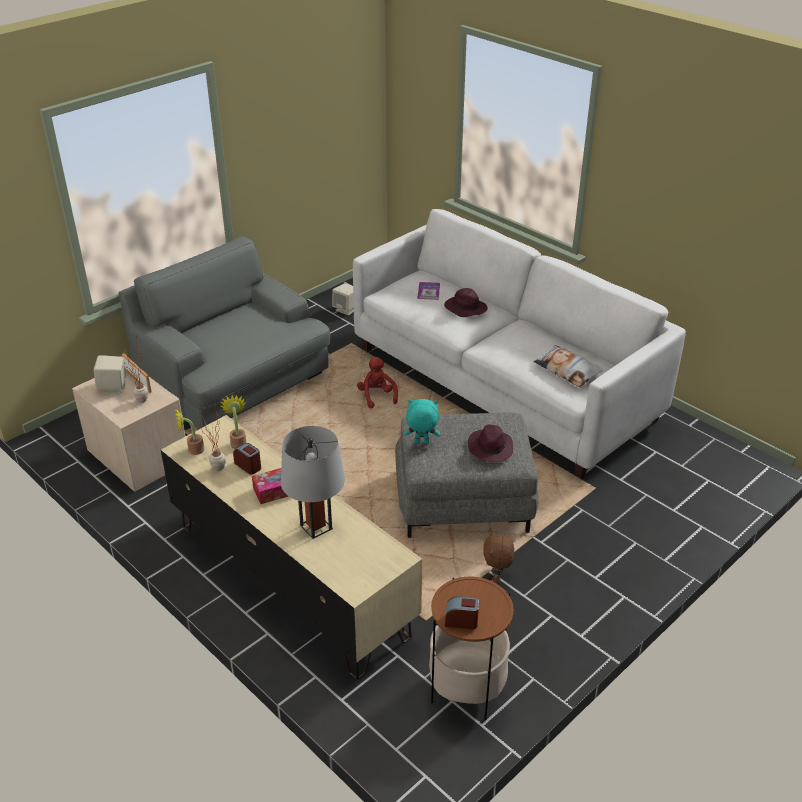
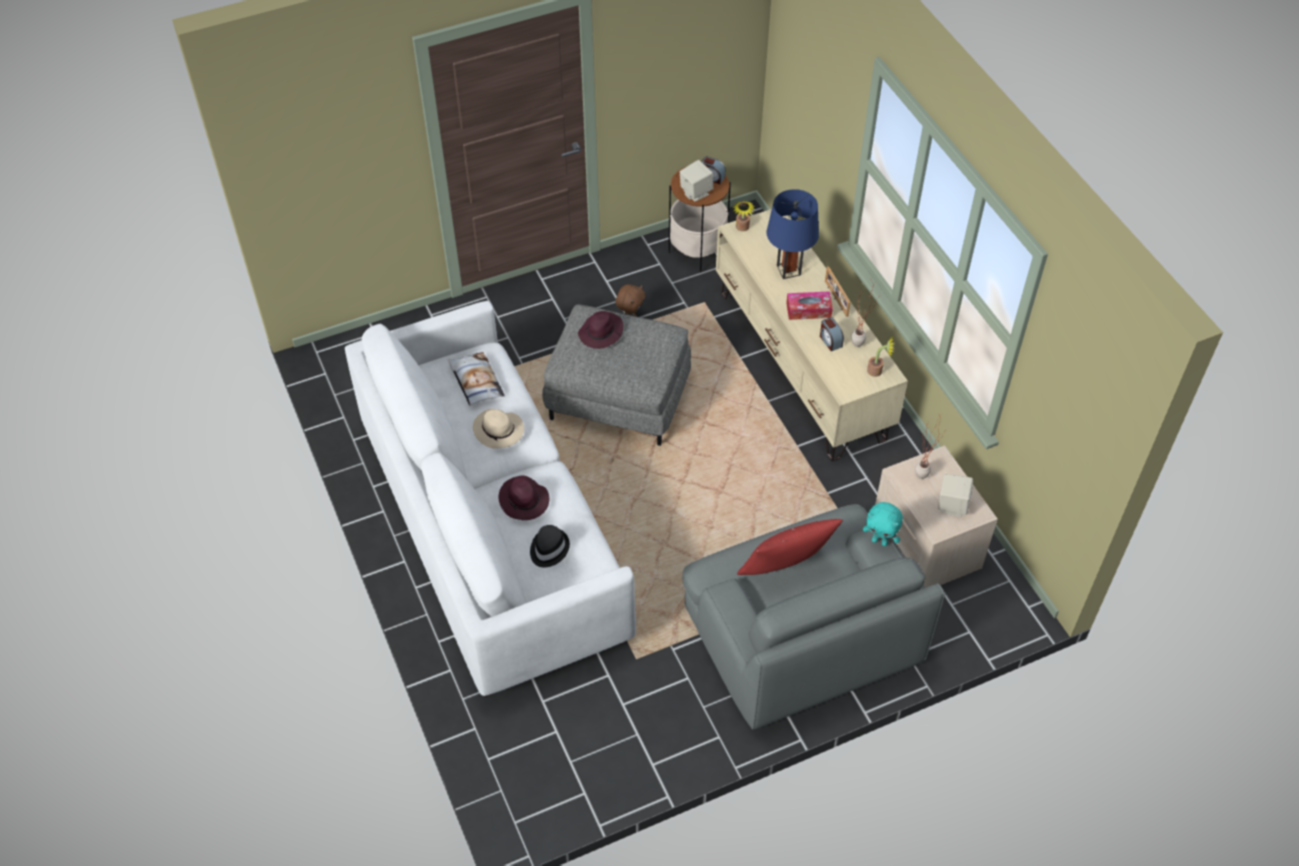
camera: 160 degrees left, 15 degrees up
picture frame [122,353,152,393] -> picture frame moved to [825,266,851,317]
potted plant [221,394,246,449] -> potted plant moved to [733,201,755,231]
grey table lamp [281,426,345,539] -> blue table lamp [767,189,819,279]
beige speaker [332,283,354,315] -> beige speaker moved to [680,160,713,201]
red plush toy [357,357,398,409] -> none
turquoise plush toy [404,399,440,444] -> turquoise plush toy moved to [863,502,903,546]
book [418,282,440,300] -> black hat [530,525,570,567]
none -> beige hat [473,409,524,449]
none -> red pillow [737,519,843,575]

